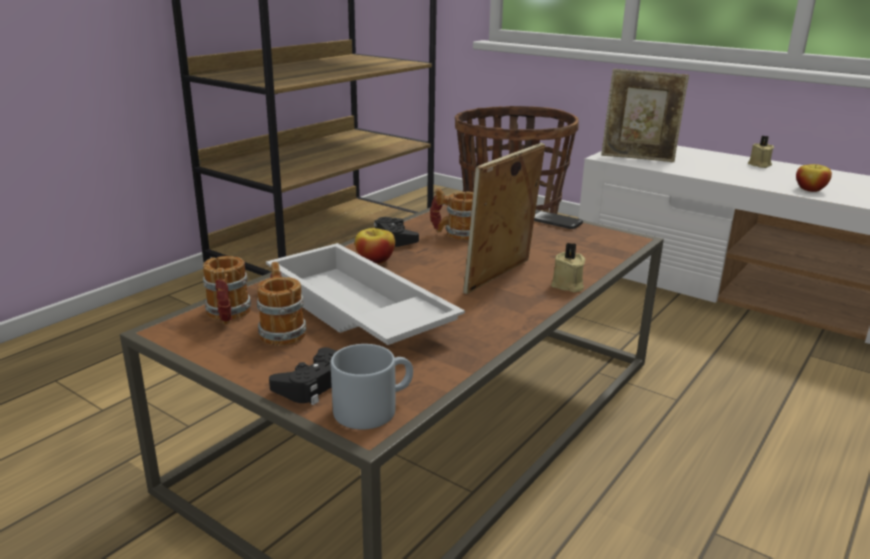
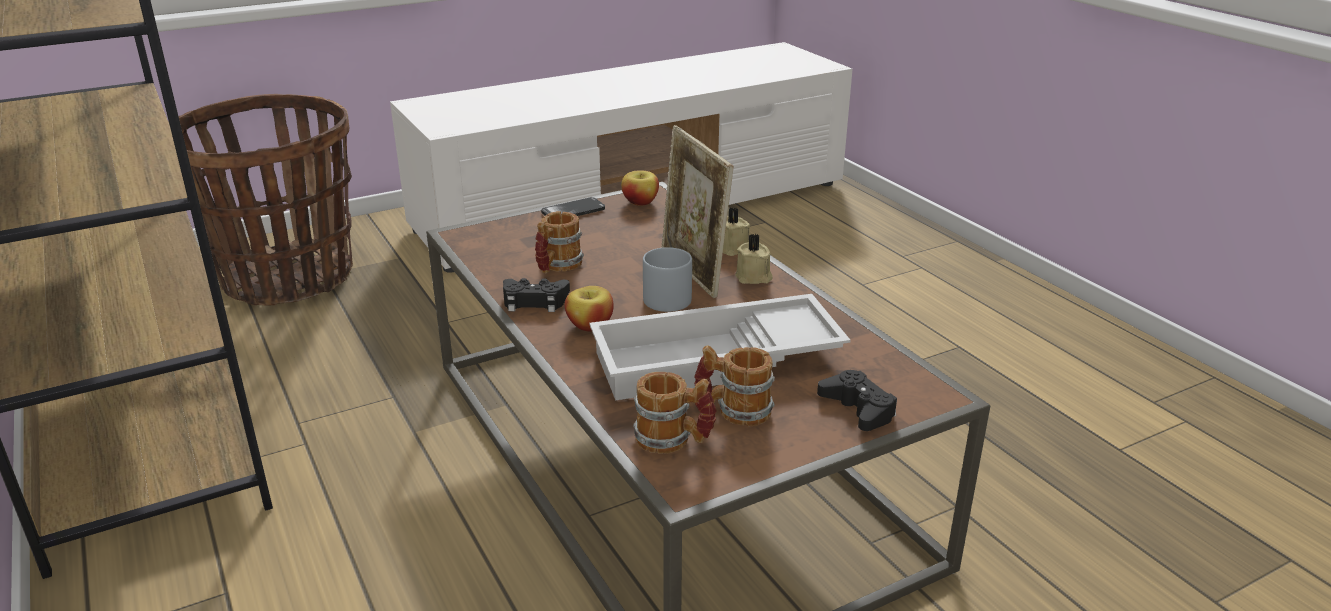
camera: 65 degrees left, 5 degrees up
grey mug [331,344,413,430] -> grey mug moved to [643,247,692,312]
picture frame [601,69,689,162] -> none
beige candle [748,136,774,168] -> beige candle moved to [735,234,773,284]
apple [796,164,832,192] -> apple moved to [621,170,659,206]

